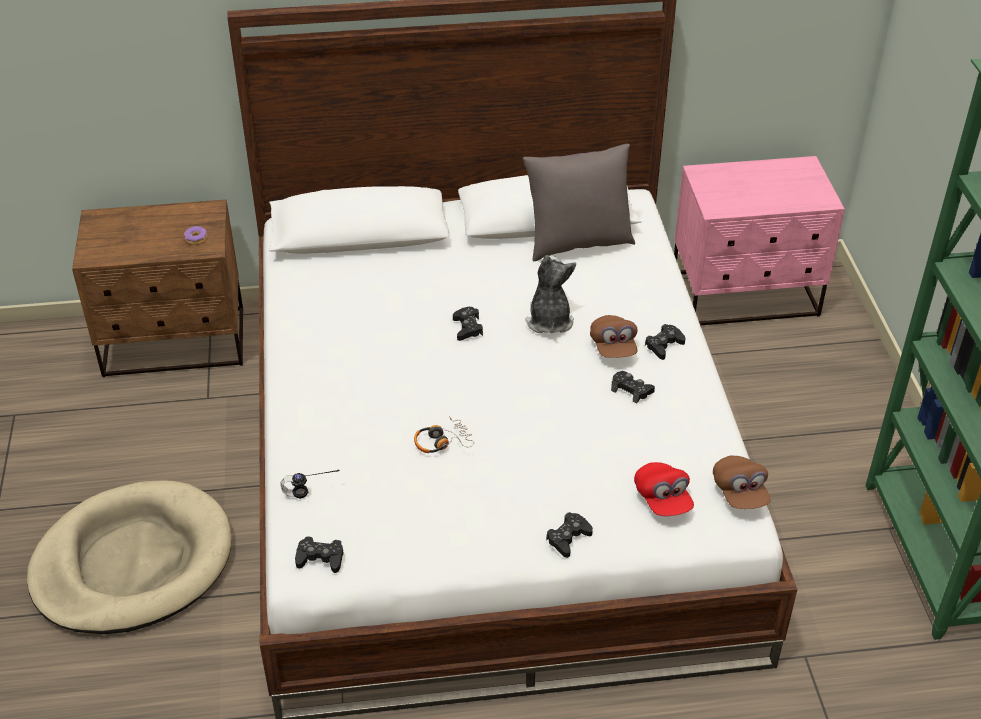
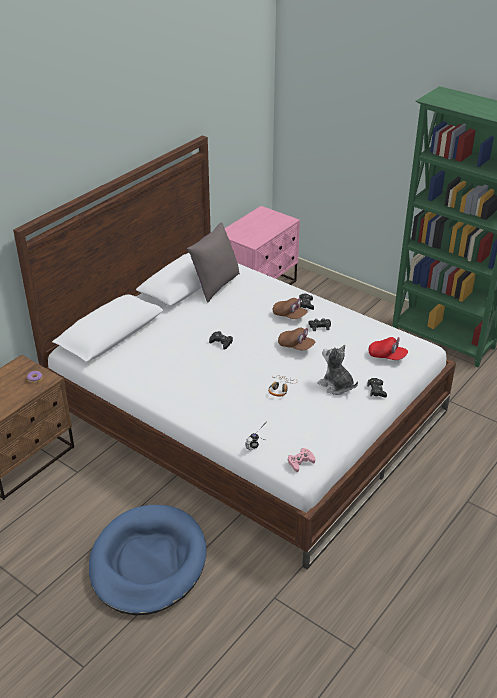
camera: 45 degrees left, 5 degrees down
beige dog bed [27,481,231,634] -> blue dog bed [89,505,206,616]
black game controller [295,536,344,573] -> pink game controller [288,448,315,472]
plush toy [525,255,576,333] -> plush toy moved to [318,345,358,395]
brown cap [713,456,771,509] -> brown cap moved to [278,327,315,350]

